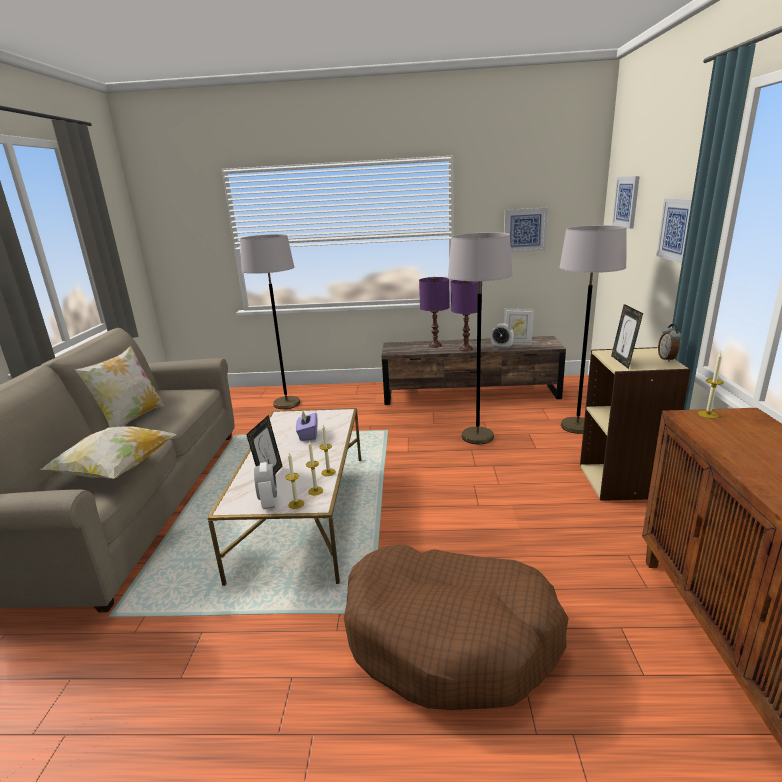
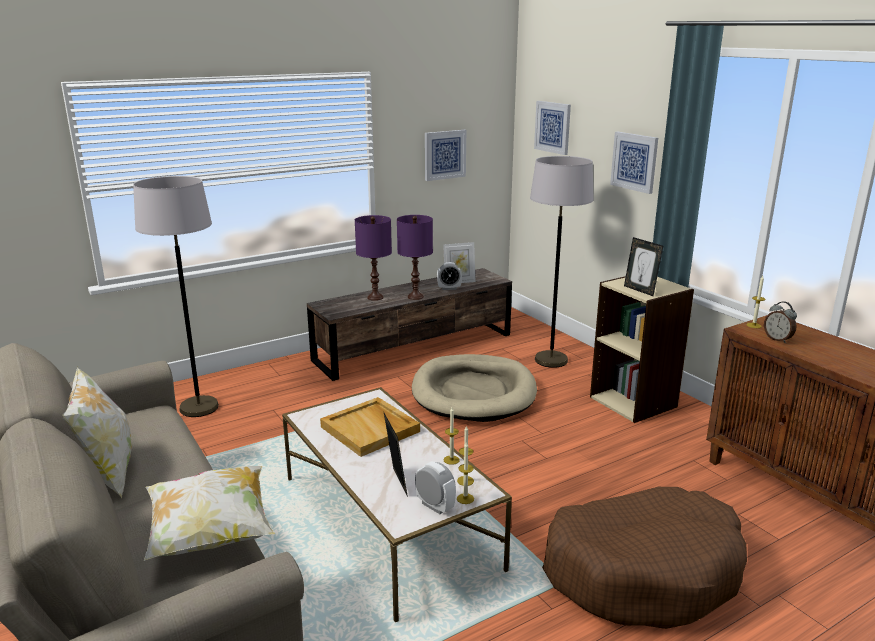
camera: 35 degrees left, 0 degrees up
purple tissue box [296,411,318,441] -> beige tray [320,397,420,457]
grey floor lamp [448,232,513,444] -> beige dog bed [412,354,537,422]
alarm clock [658,324,682,362] -> alarm clock moved to [764,301,797,343]

